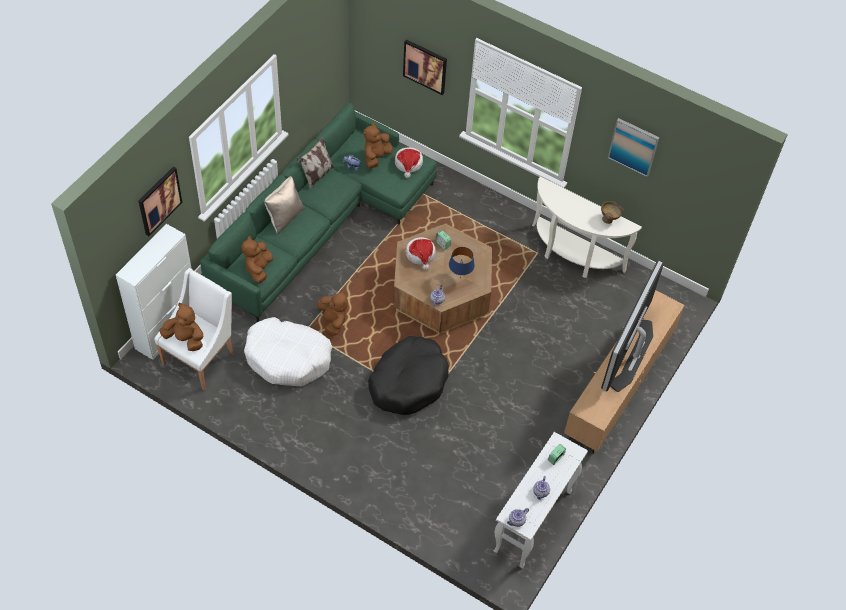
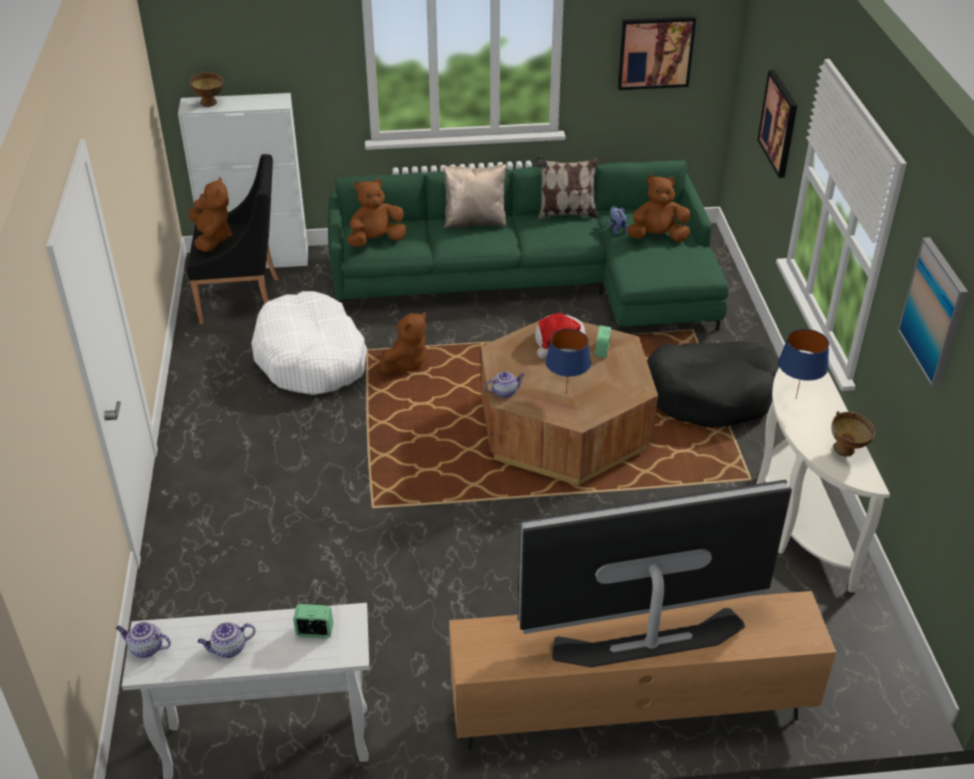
camera: 55 degrees right, 15 degrees down
picture [138,167,182,236] -> picture moved to [617,16,696,90]
white armchair [155,268,235,390] -> black armchair [187,154,278,324]
black dog bed [368,336,449,415] -> black dog bed moved to [647,341,779,427]
hat [395,147,423,178] -> none
none -> brown bowl [190,71,223,107]
none -> blue table lamp [778,329,829,398]

